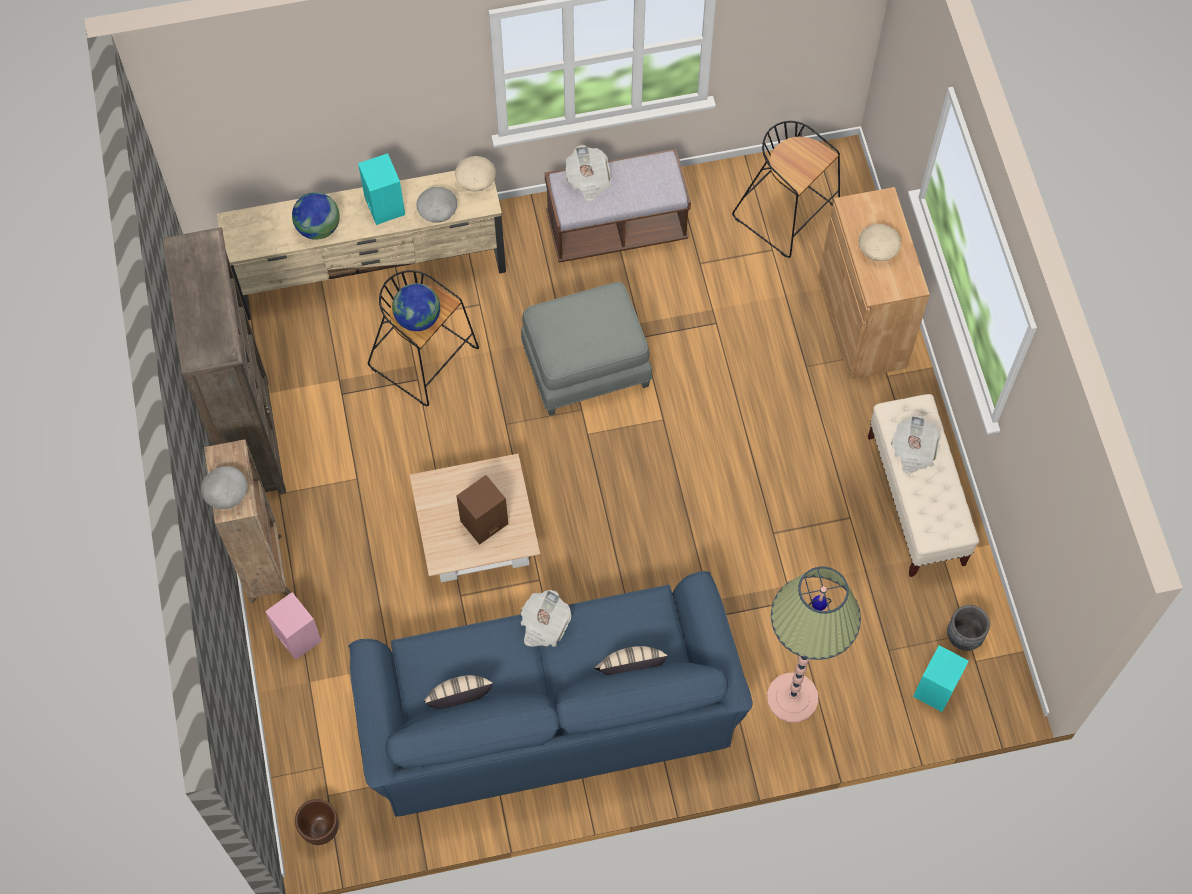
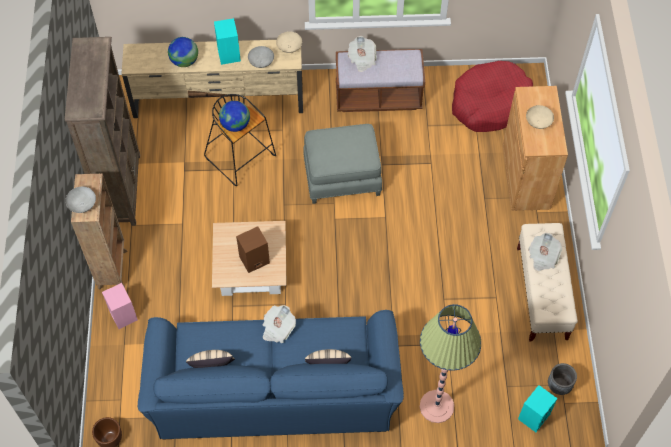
camera: 10 degrees right, 5 degrees down
black stool [732,121,840,258] -> red dog bed [452,61,533,132]

